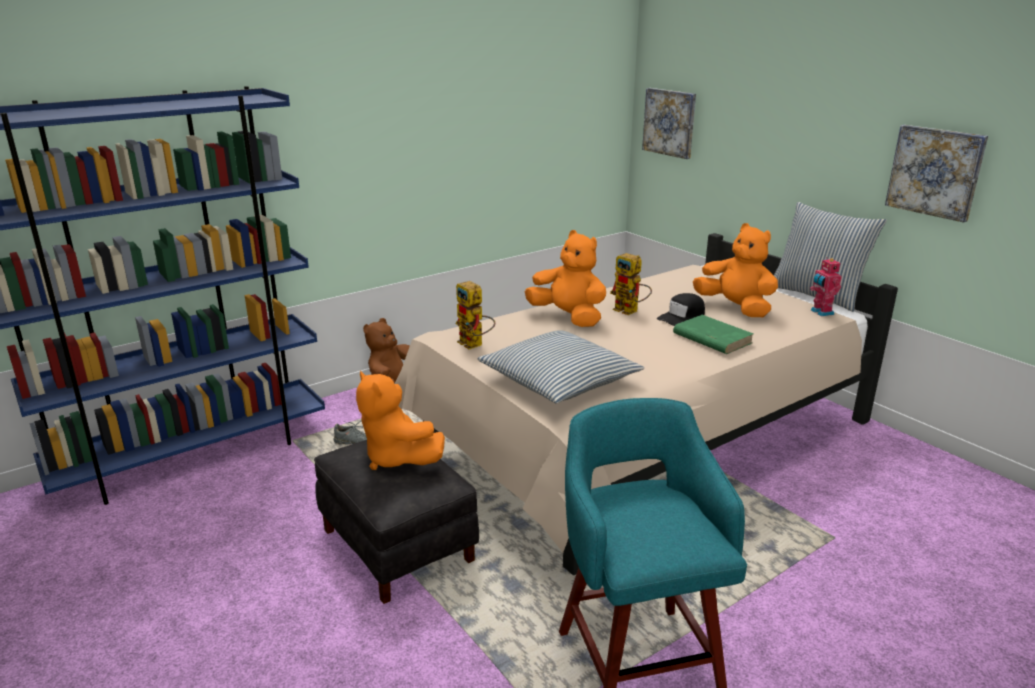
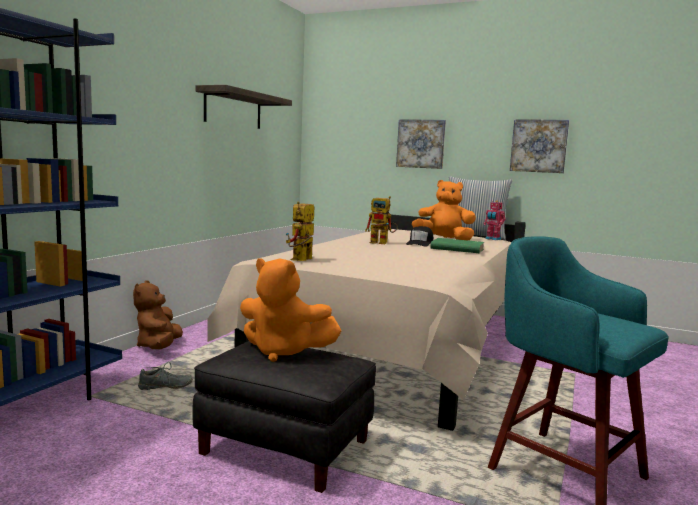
camera: 30 degrees left, 15 degrees down
toy robot [456,281,495,349] -> toy robot turned 90 degrees clockwise [286,202,314,261]
pillow [477,330,644,404] -> none
orange plush toy [525,230,606,327] -> none
picture [642,88,696,159] -> picture moved to [396,119,446,169]
none -> shelf [196,85,292,129]

